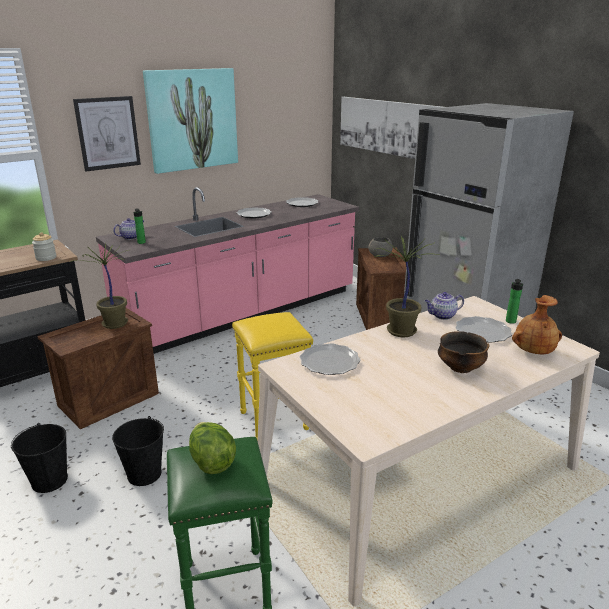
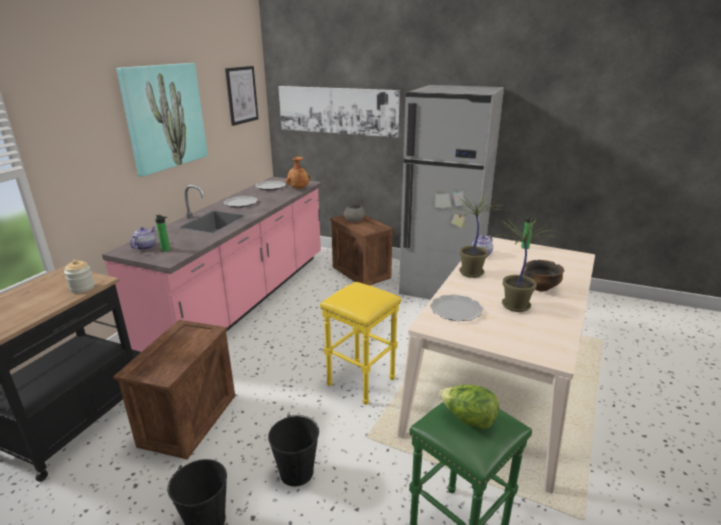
camera: 30 degrees left, 0 degrees up
potted plant [70,243,131,329] -> potted plant moved to [494,219,557,312]
picture [73,96,141,172] -> picture moved to [225,66,258,126]
plate [456,316,512,343] -> none
brown vase [512,295,562,354] -> brown vase moved to [286,157,310,189]

